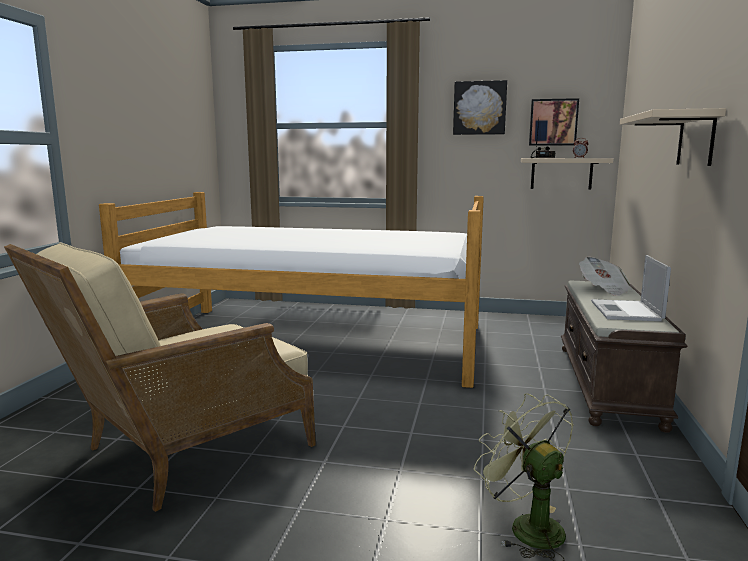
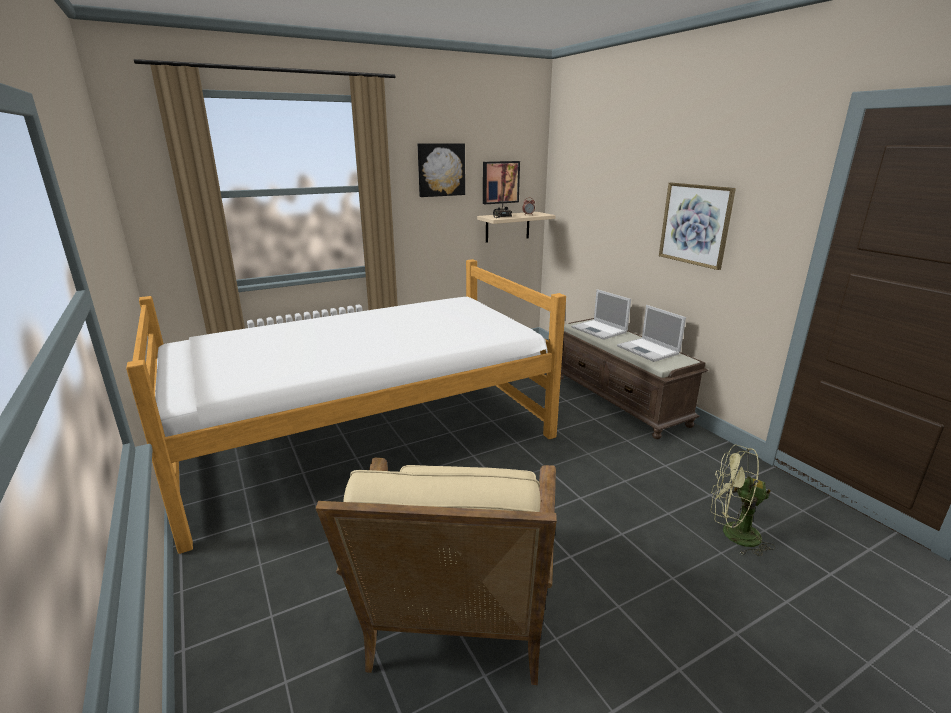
camera: 40 degrees left, 10 degrees up
newspaper [579,256,633,296] -> laptop [571,289,631,340]
beige shelf [620,108,726,166] -> picture [659,183,736,270]

